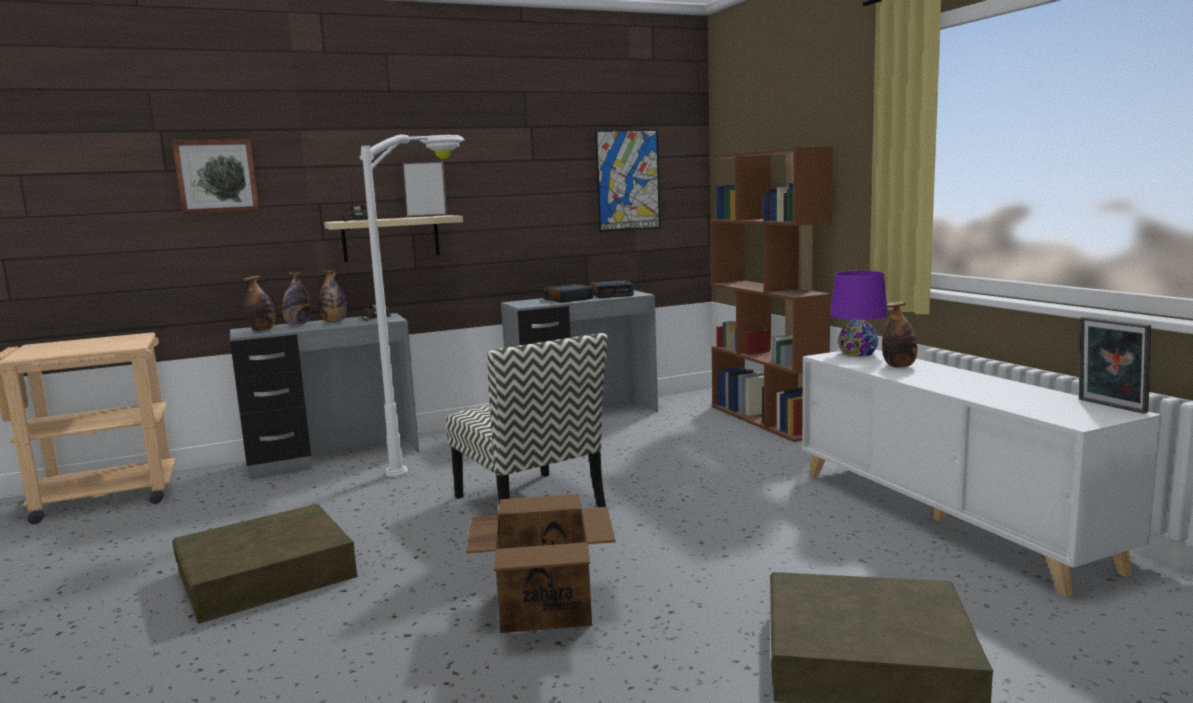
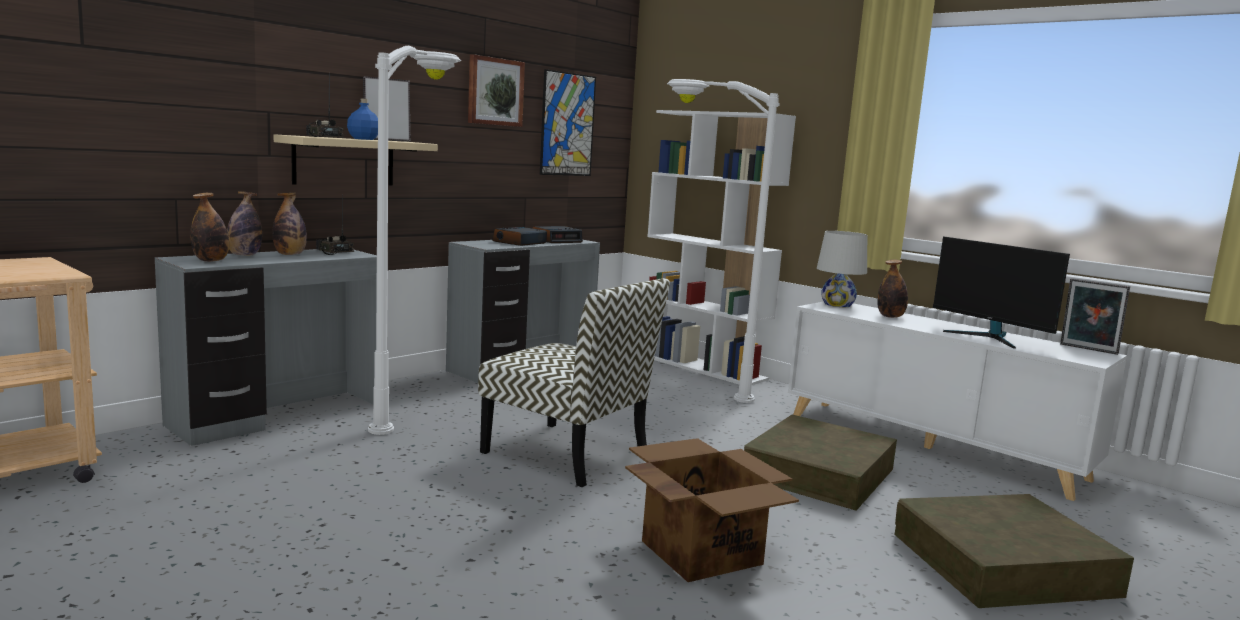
camera: 25 degrees left, 0 degrees up
picture [172,139,259,214] -> picture moved to [468,54,525,127]
brown storage box [172,504,357,624] -> brown storage box moved to [744,415,897,511]
brown bookcase [709,146,833,442] -> white bookcase [647,110,796,385]
purple table lamp [830,271,888,356] -> white table lamp [817,231,867,307]
none -> blue bottle [347,98,378,140]
none -> white floor lamp [667,79,780,403]
none -> monitor [933,237,1070,349]

